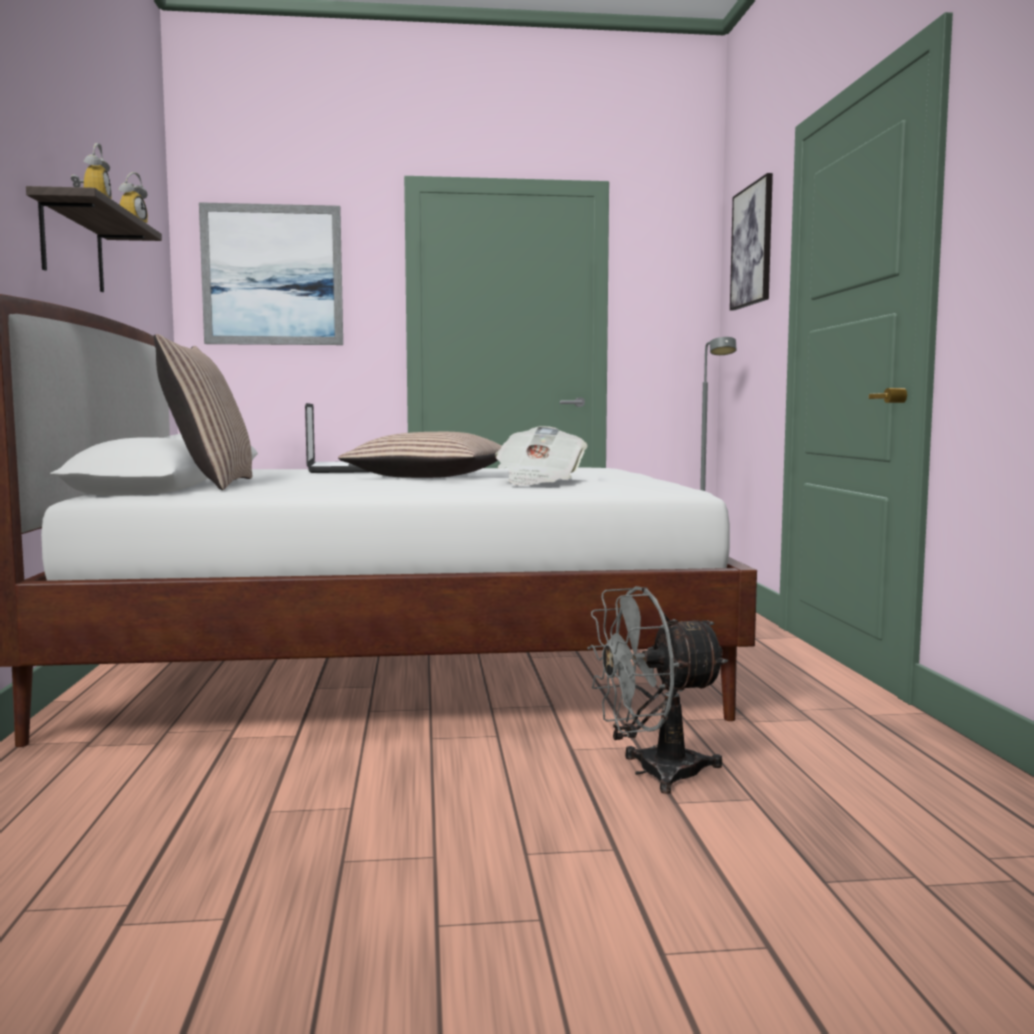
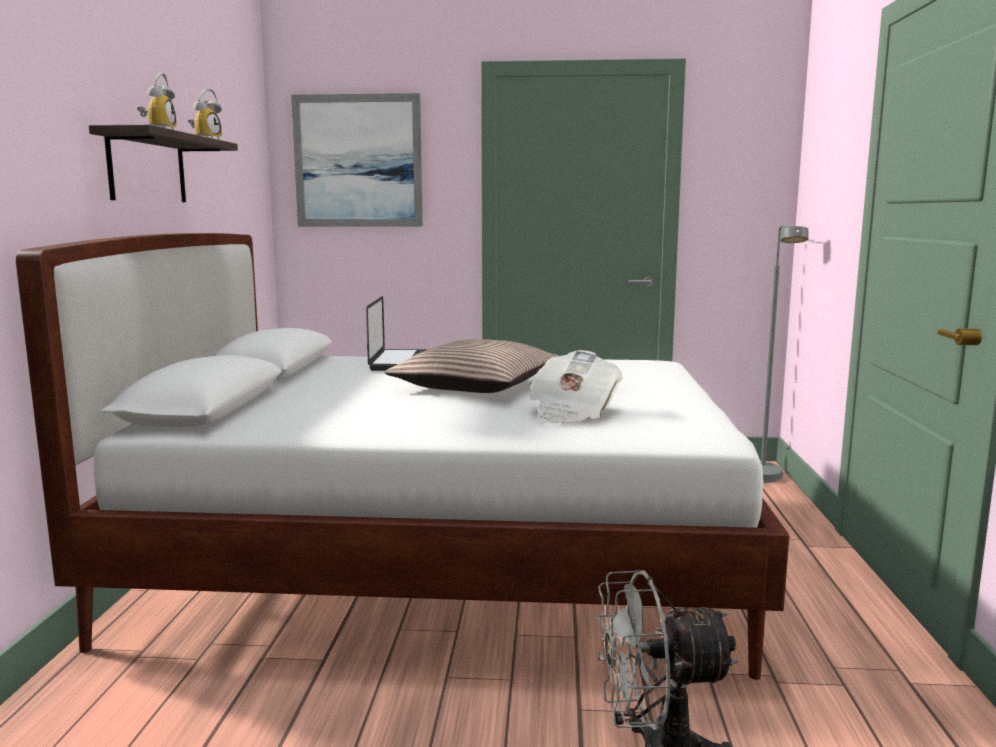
camera: 10 degrees right, 5 degrees up
pillow [154,334,252,490] -> none
picture [730,173,773,310] -> none

